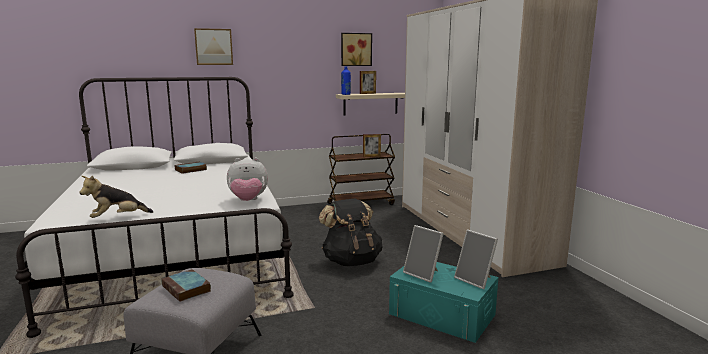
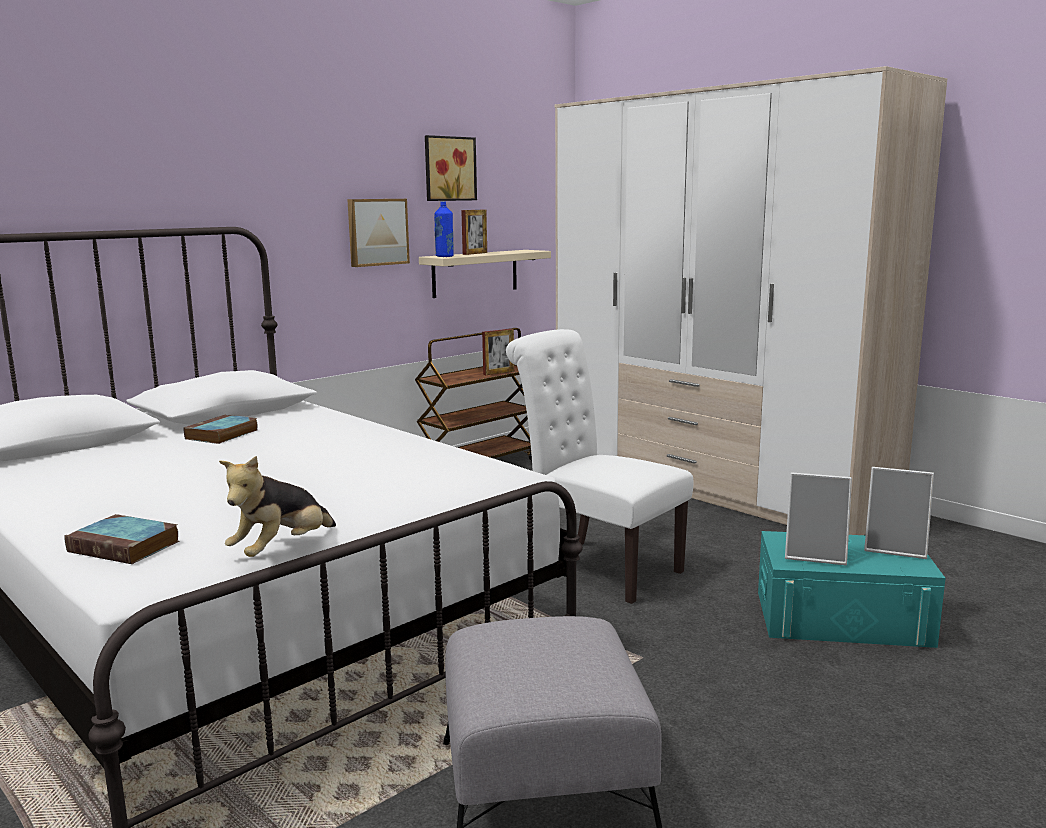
camera: 25 degrees left, 0 degrees up
book [161,269,211,302] -> book moved to [64,514,180,564]
picture [194,28,233,65] -> picture moved to [347,199,410,267]
plush toy [227,157,268,201] -> none
black backpack [319,198,383,266] -> white chair [506,329,693,604]

